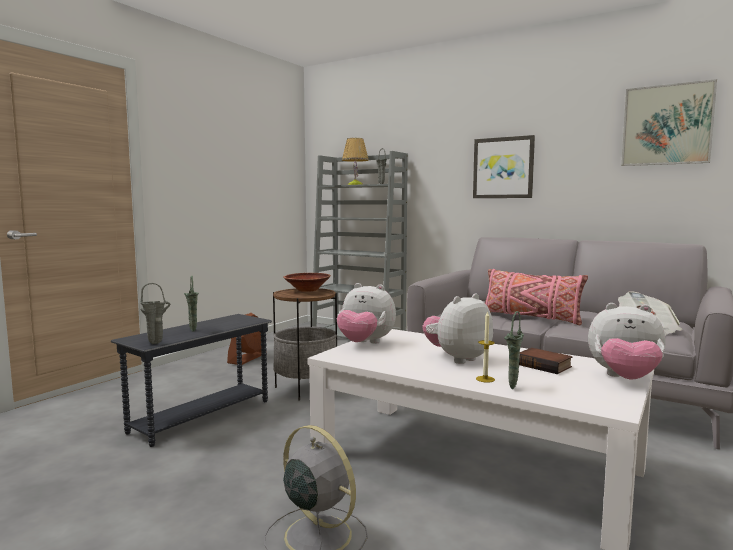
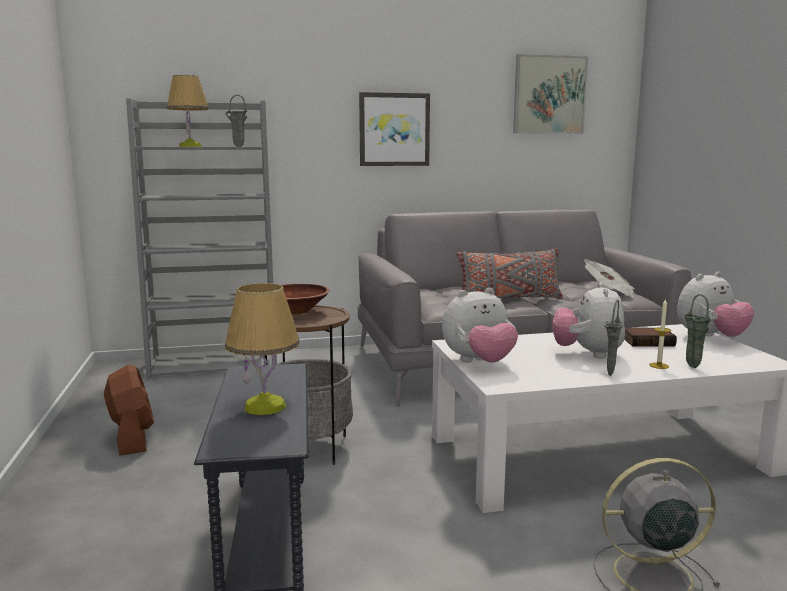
camera: 45 degrees left, 5 degrees up
grey vase [140,283,170,344] -> grey vase moved to [604,300,623,376]
green vase [184,275,199,332] -> table lamp [225,283,300,415]
pink pillow [485,269,588,325] -> grey pillow [457,248,563,299]

